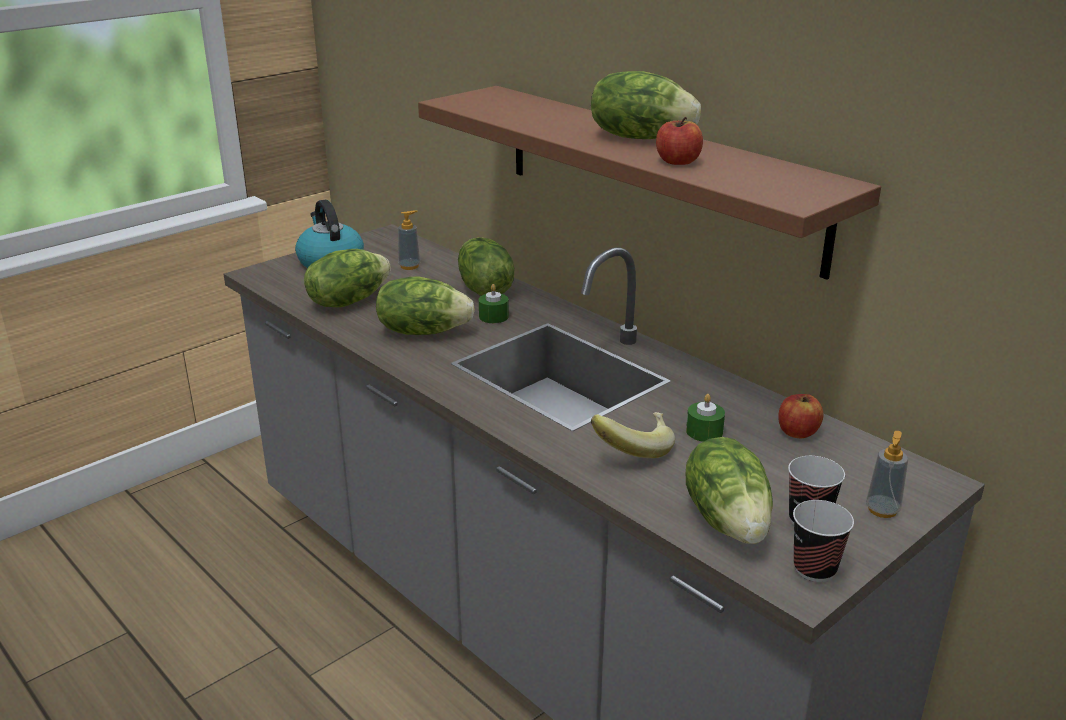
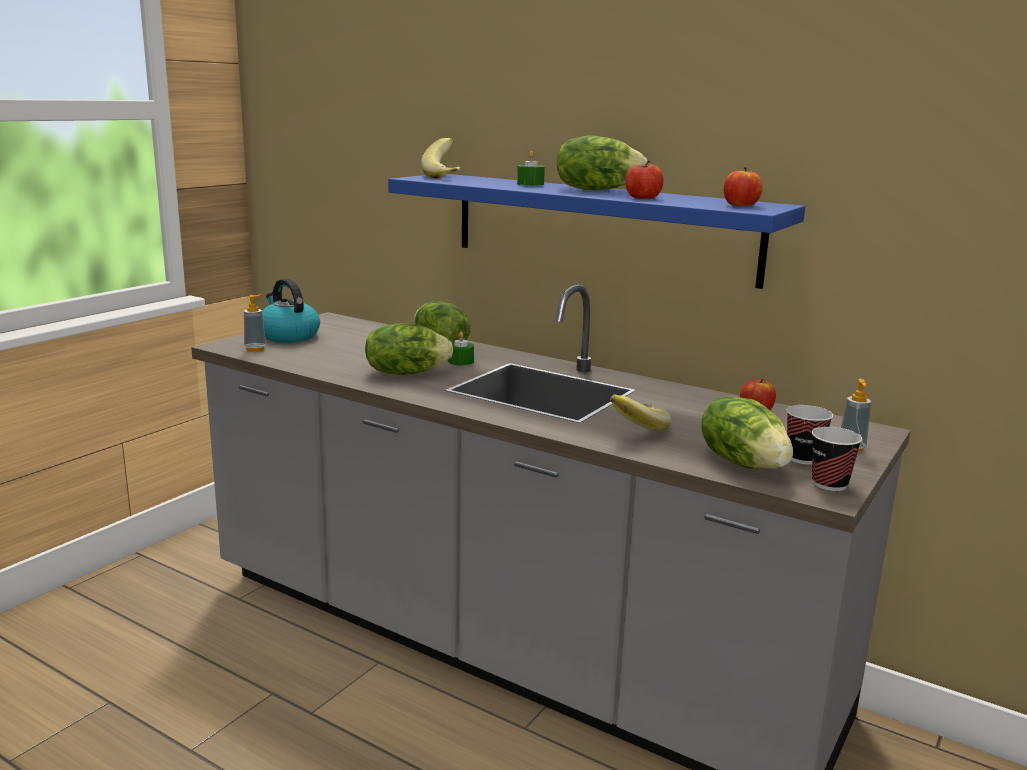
camera: 15 degrees left, 10 degrees down
lettuce [304,249,391,307] -> none
soap dispenser [398,210,421,270] -> soap dispenser moved to [244,295,266,352]
brown shelf [418,86,881,280] -> blue shelf [388,174,805,289]
green candle [686,394,725,442] -> green candle moved to [517,151,545,186]
none -> banana [421,138,461,179]
none -> apple [724,167,763,206]

